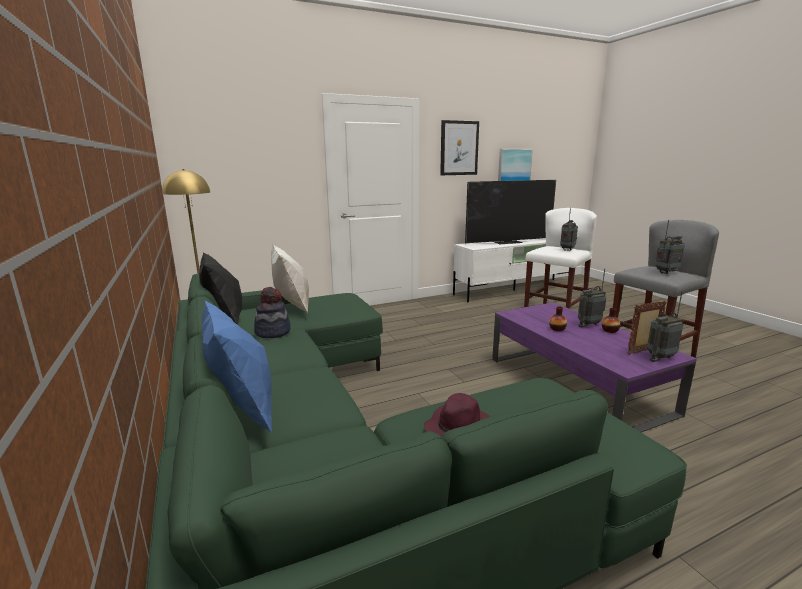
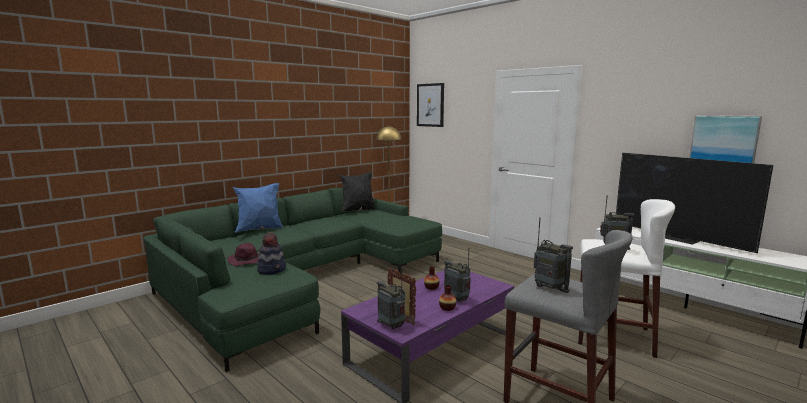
camera: 70 degrees right, 5 degrees down
hat [254,287,291,338] -> hat moved to [257,232,286,275]
white pillow [271,245,309,313] -> none
picture [440,120,479,175] -> picture moved to [417,83,444,127]

